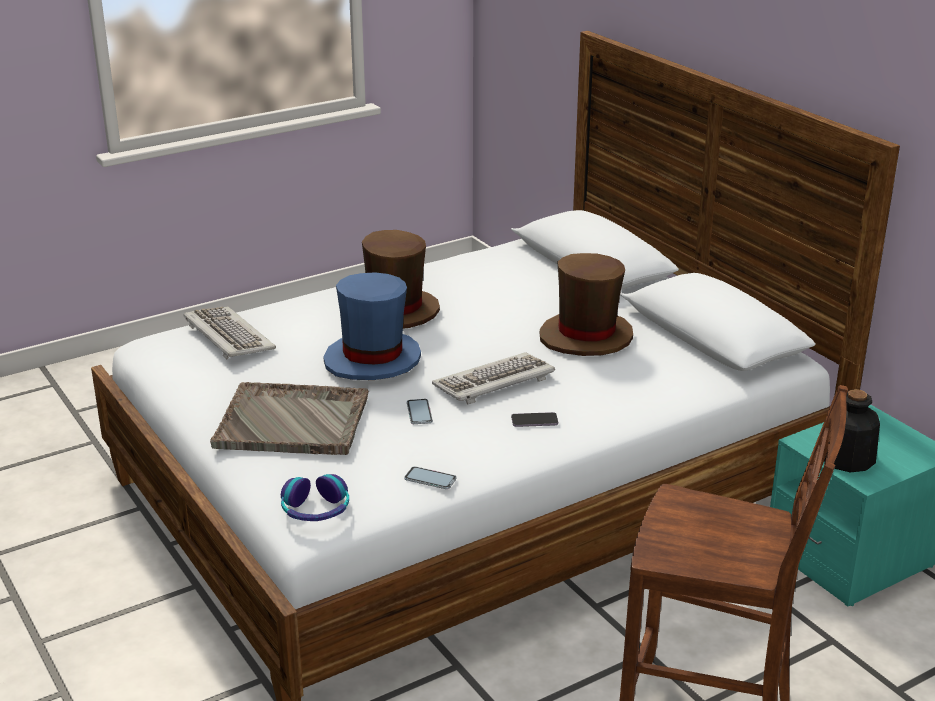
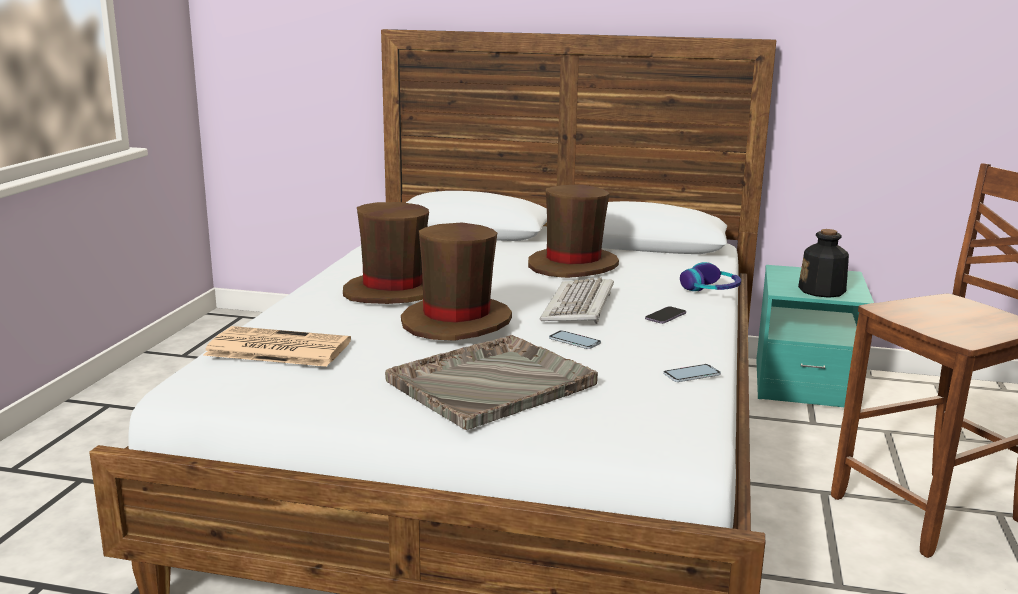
camera: 45 degrees left, 10 degrees down
keyboard [183,306,276,359] -> newspaper [203,326,351,367]
headphones [281,474,349,521] -> headphones moved to [680,262,741,291]
blue hat [323,272,421,380] -> brown hat [401,222,512,341]

